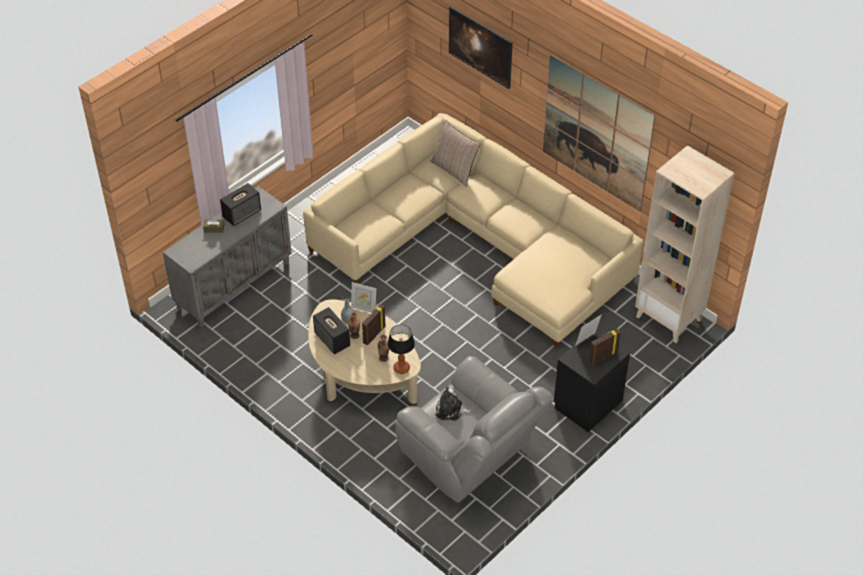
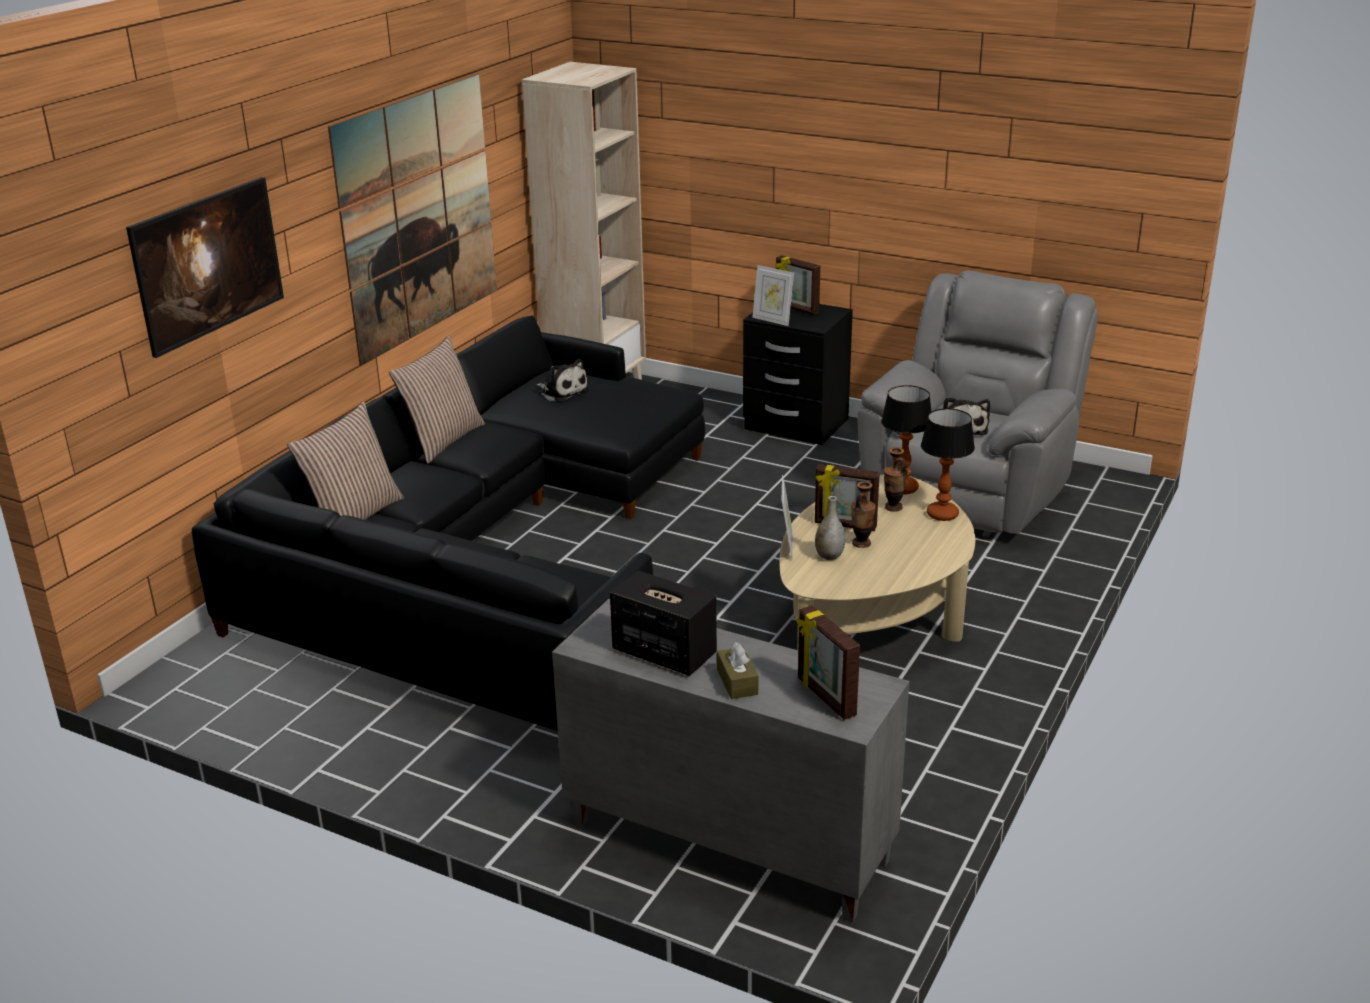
camera: 105 degrees left, 20 degrees down
beige sofa [303,113,643,348] -> black sofa [192,315,705,731]
speaker [313,307,350,354] -> none
none -> pillow [389,336,485,464]
none -> plush toy [536,359,589,402]
none -> picture frame [797,605,860,720]
none -> table lamp [921,408,975,521]

